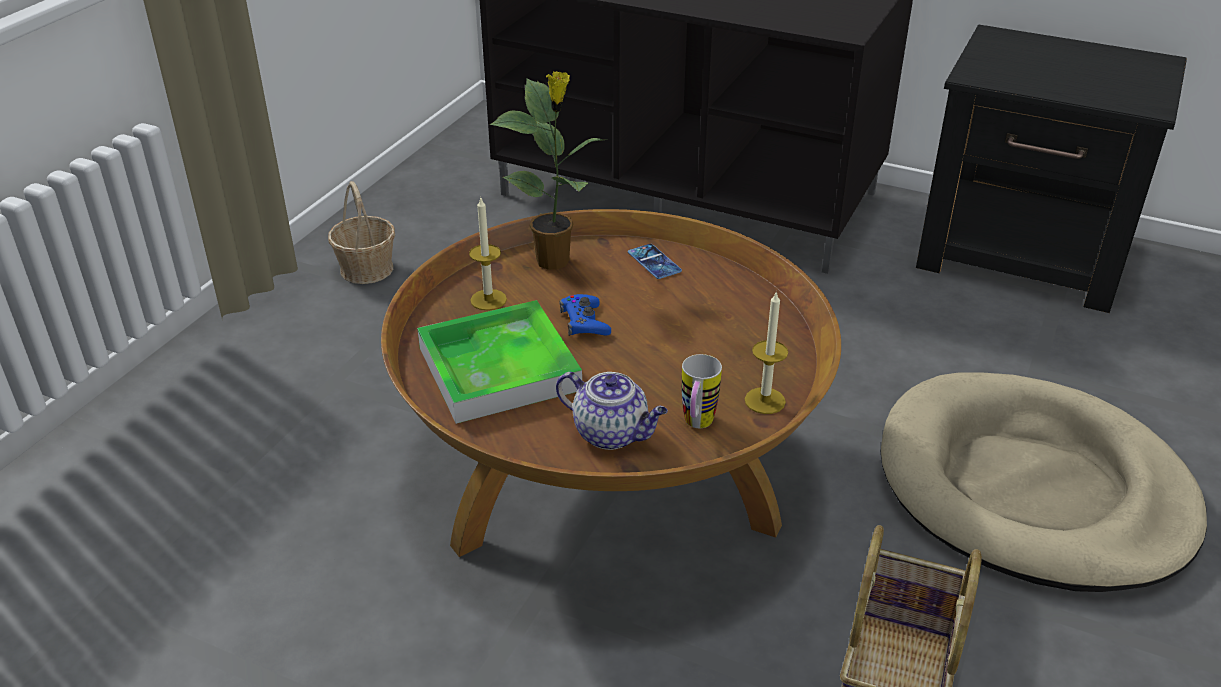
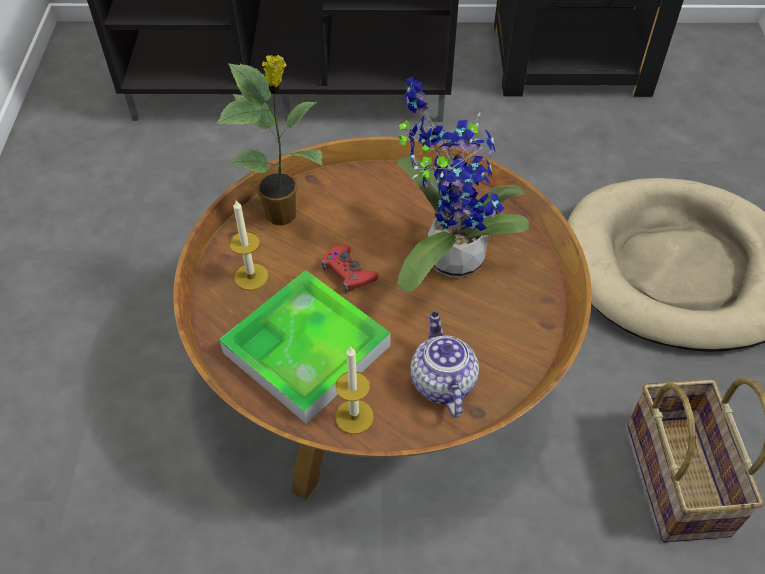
camera: 25 degrees left, 15 degrees up
basket [328,181,395,284] -> none
teapot [556,372,668,450] -> teapot turned 105 degrees counterclockwise [410,312,479,418]
blue game controller [559,294,611,336] -> red game controller [321,244,378,292]
phone [628,244,682,279] -> none
mug [682,354,722,428] -> none
candle [745,291,788,414] -> candle moved to [335,346,374,434]
none -> potted plant [397,76,529,292]

